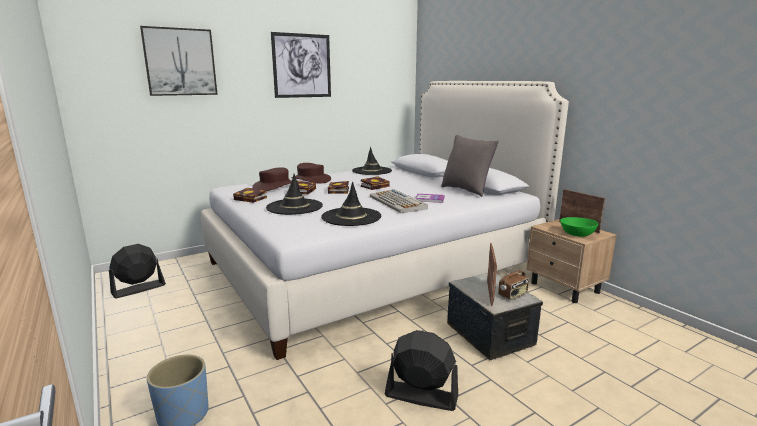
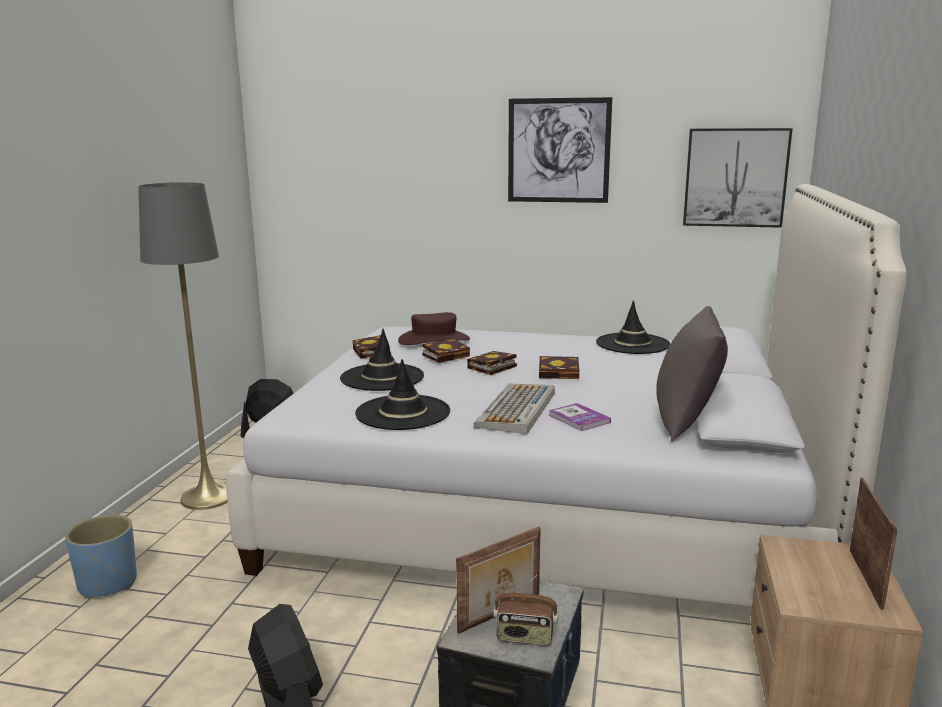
camera: 45 degrees right, 0 degrees up
picture [140,26,218,96] -> picture moved to [683,128,793,228]
brown hat [291,163,331,183] -> none
green bowl [560,217,598,237] -> none
none -> grey floor lamp [138,182,227,510]

